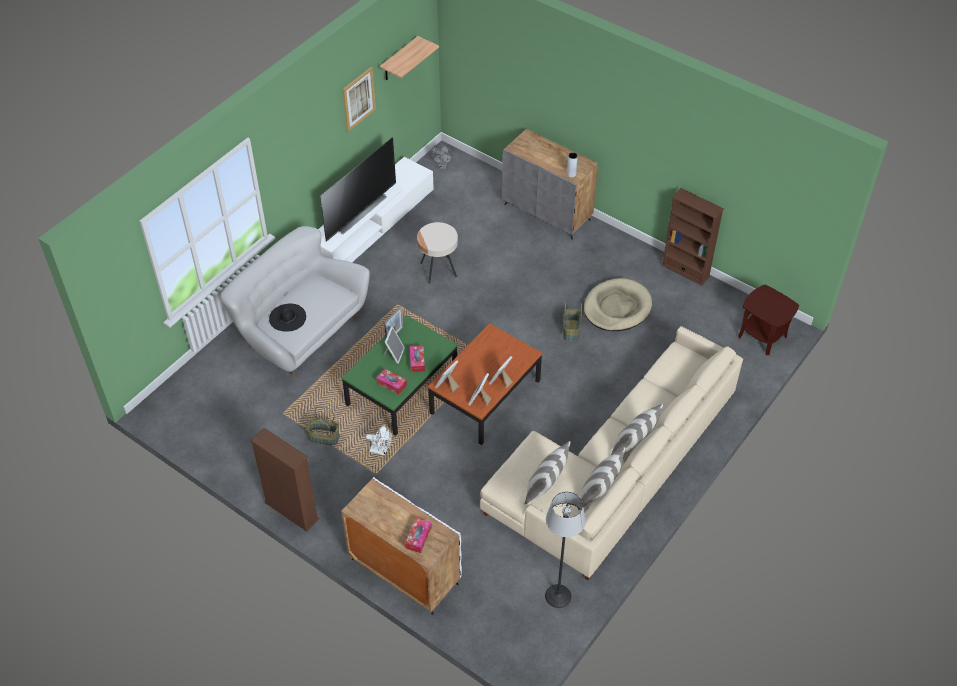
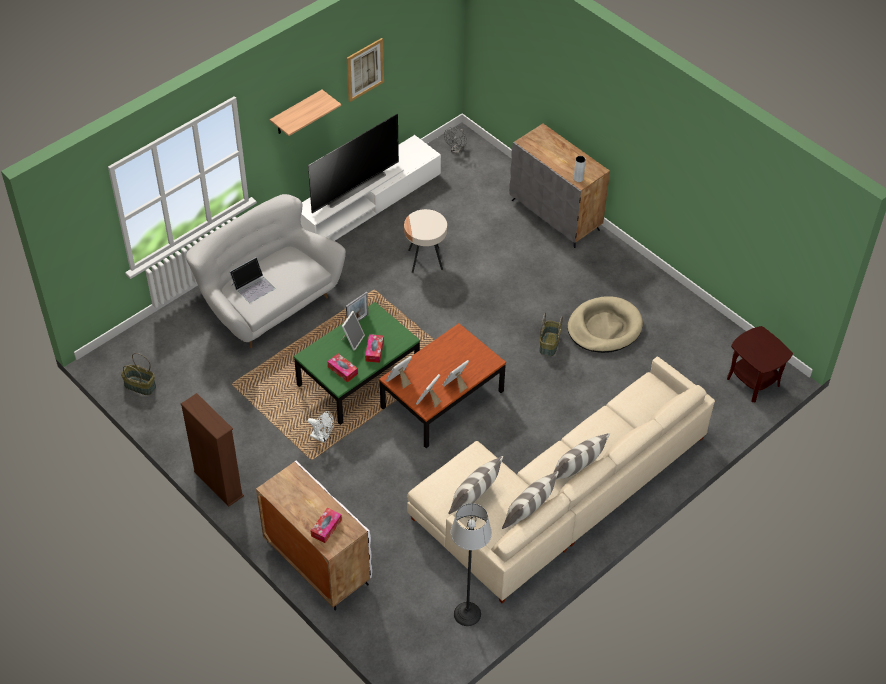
camera: 10 degrees right, 0 degrees up
black hat [269,303,306,332] -> laptop [229,257,275,303]
basket [306,406,340,446] -> basket moved to [121,353,156,395]
shelf [379,36,439,80] -> shelf moved to [270,90,341,136]
brown bookcase [661,188,724,286] -> none

